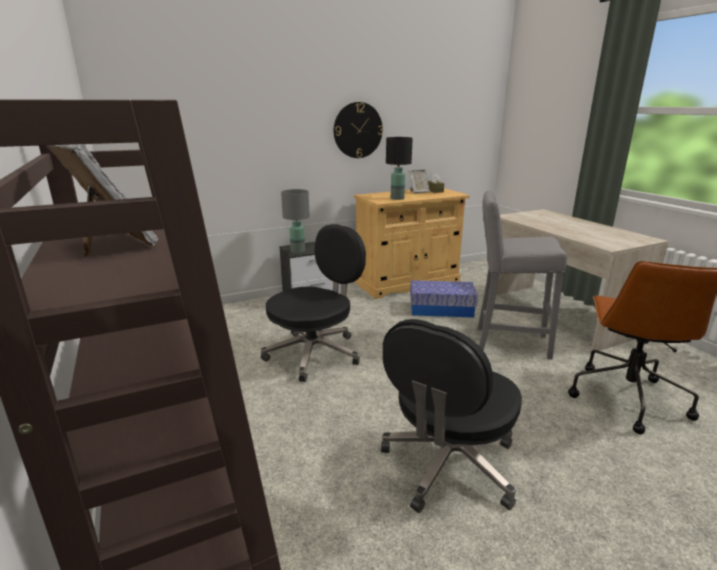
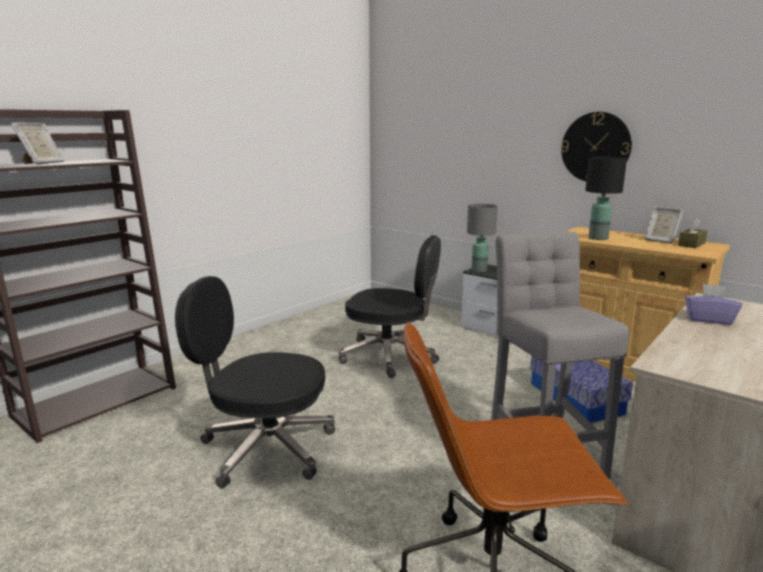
camera: 65 degrees right, 5 degrees down
none -> purple tissue box [685,284,742,325]

